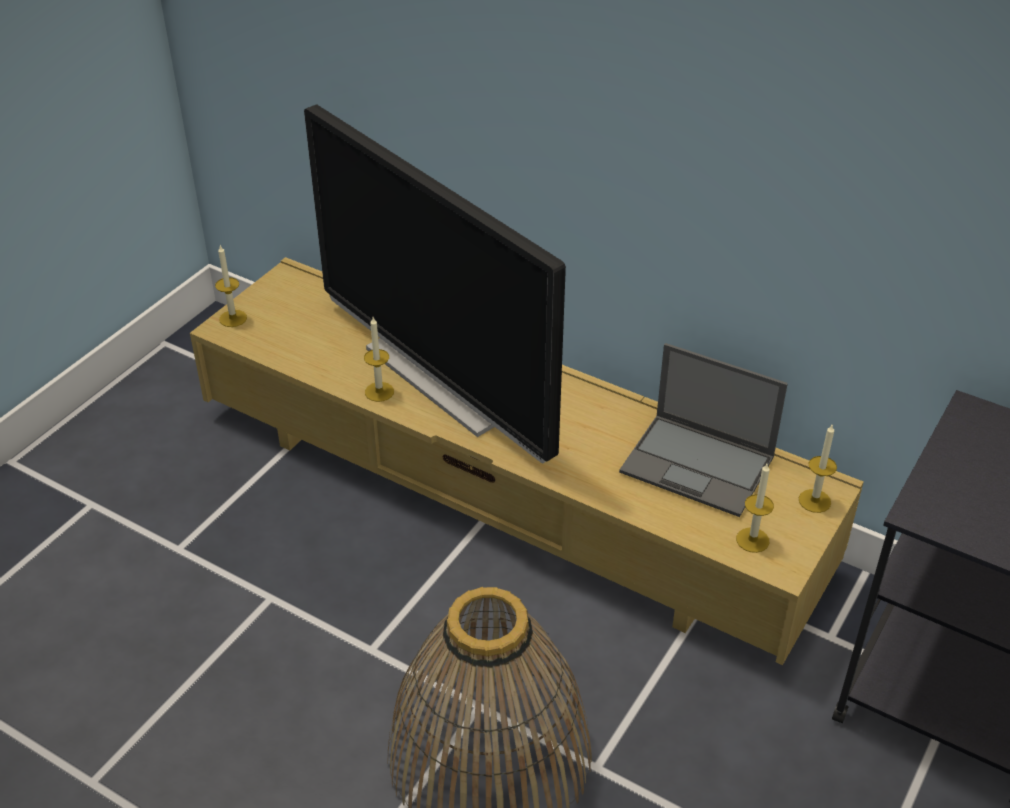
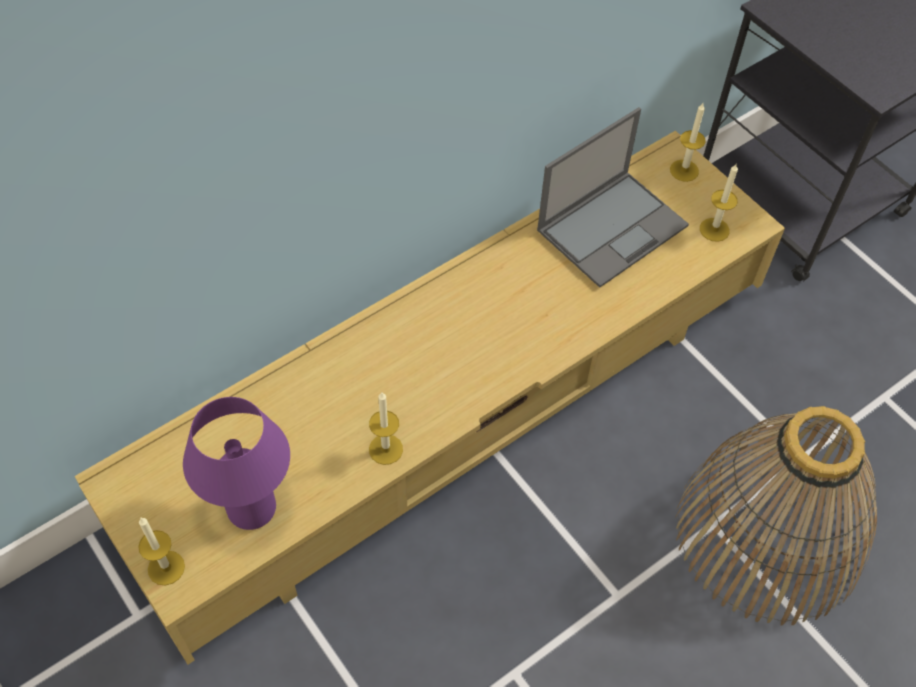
camera: 70 degrees left, 15 degrees up
television [304,105,566,463] -> none
none -> purple table lamp [183,397,290,530]

